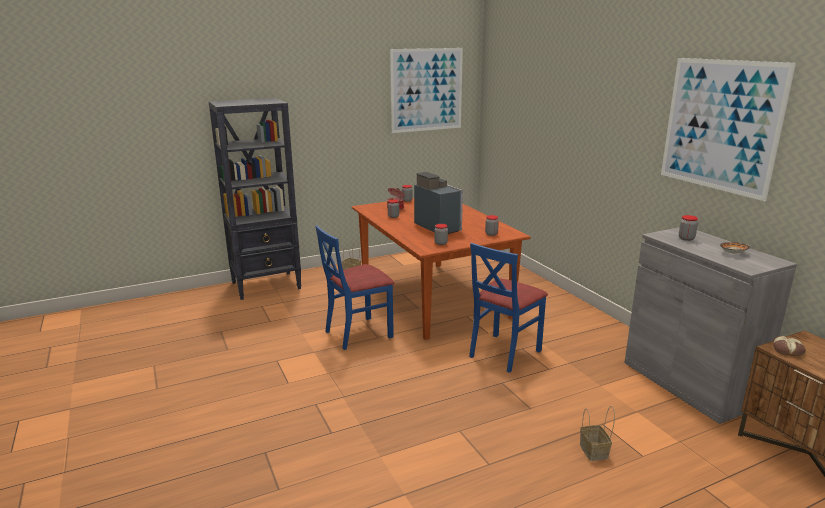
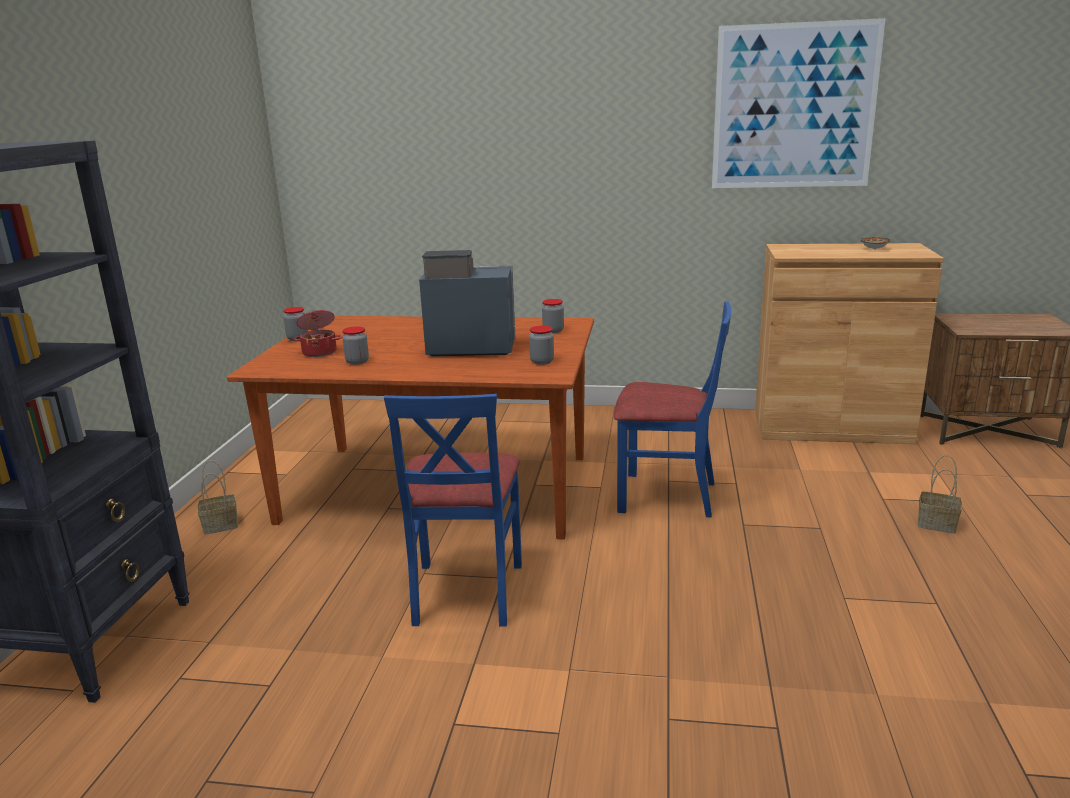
camera: 55 degrees left, 0 degrees up
picture [390,48,463,133] -> none
blue chair [469,243,548,373] -> blue chair turned 60 degrees counterclockwise [614,301,731,518]
grey cabinet [624,227,797,424] -> brown cabinet [755,243,944,444]
jar [679,215,698,241] -> none
bread [773,336,806,356] -> none

